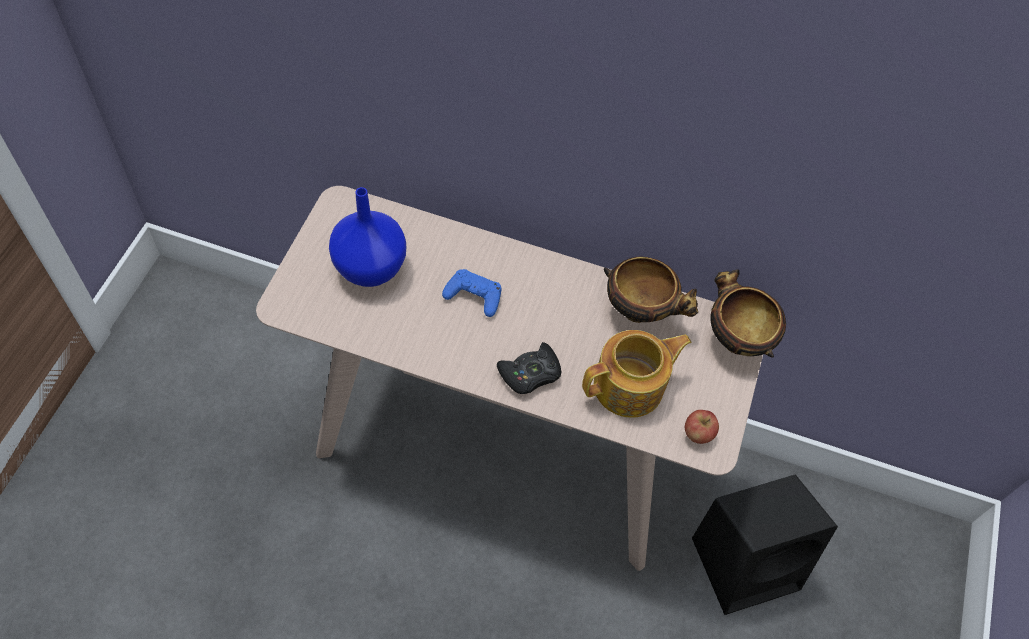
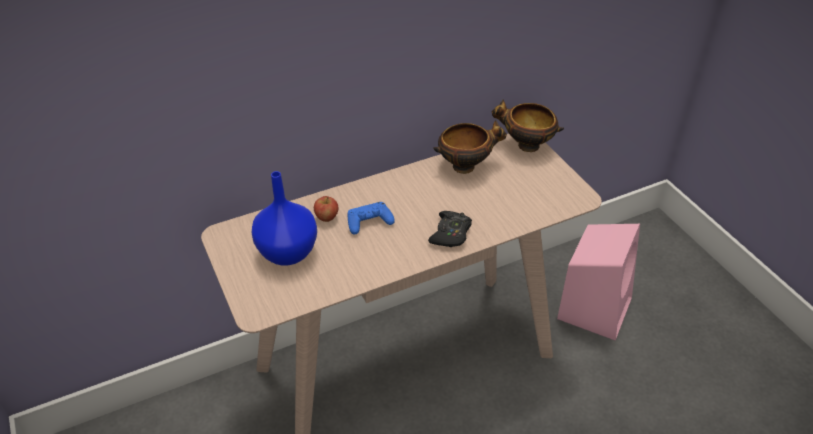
camera: 40 degrees left, 15 degrees down
teapot [582,330,692,418] -> none
apple [685,410,719,444] -> apple moved to [314,196,338,222]
black speaker [692,475,838,615] -> pink speaker [557,224,640,341]

